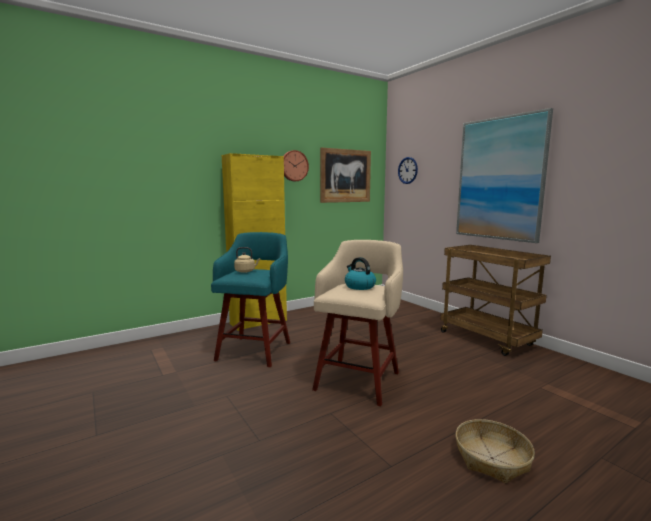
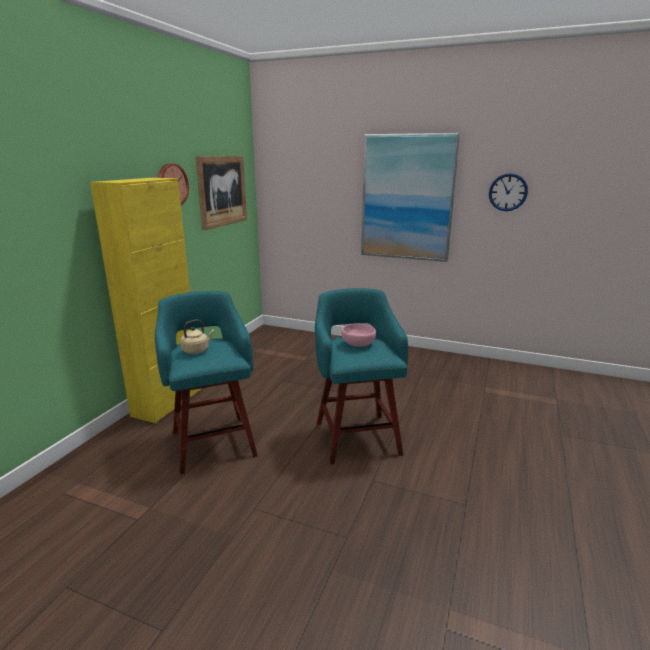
camera: 35 degrees left, 10 degrees up
beige stool [312,240,403,406] -> turquoise stool [315,288,408,465]
kettle [345,257,376,290] -> pink bowl [341,324,376,347]
wall clock [398,157,418,184] -> wall clock moved to [489,173,528,211]
brown cart [440,245,551,356] -> none
basket [455,419,535,483] -> none

